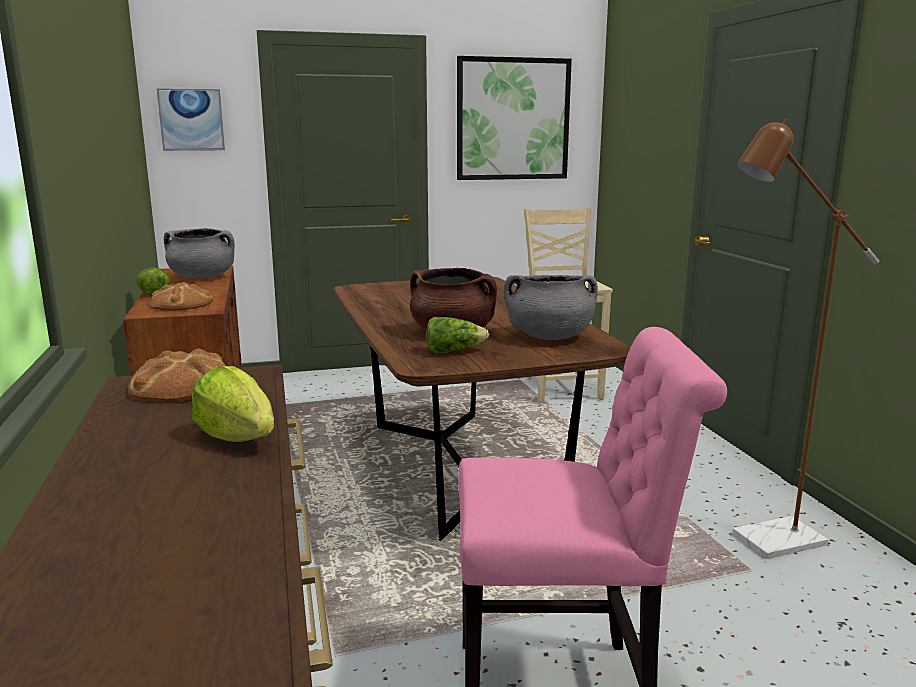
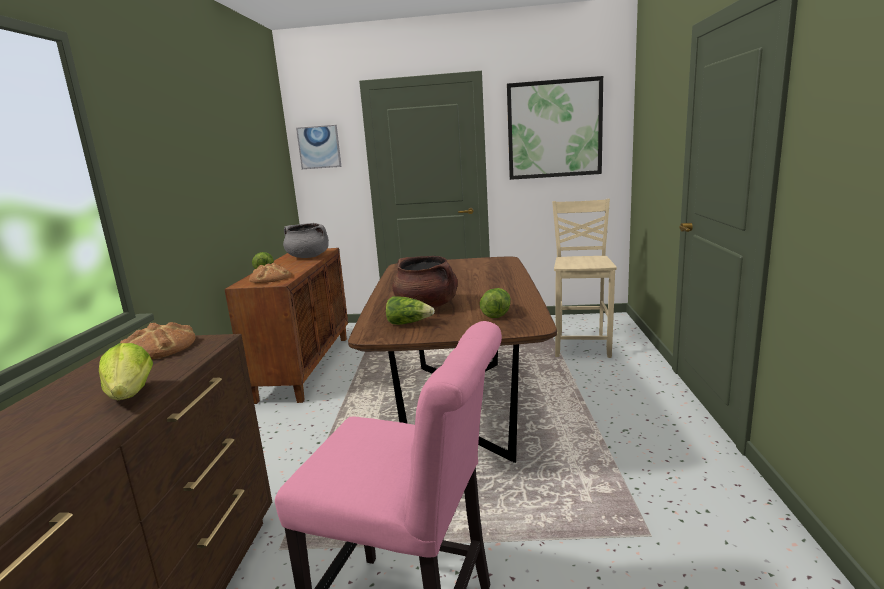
camera: 20 degrees right, 0 degrees up
grey cooking pot [504,275,598,340] -> lettuce [480,288,511,318]
brown floor lamp [732,119,879,559] -> none

